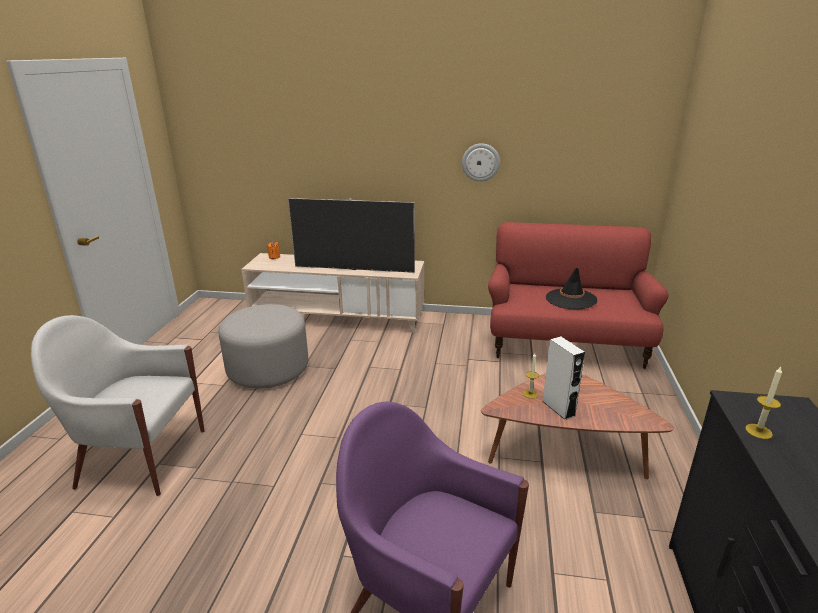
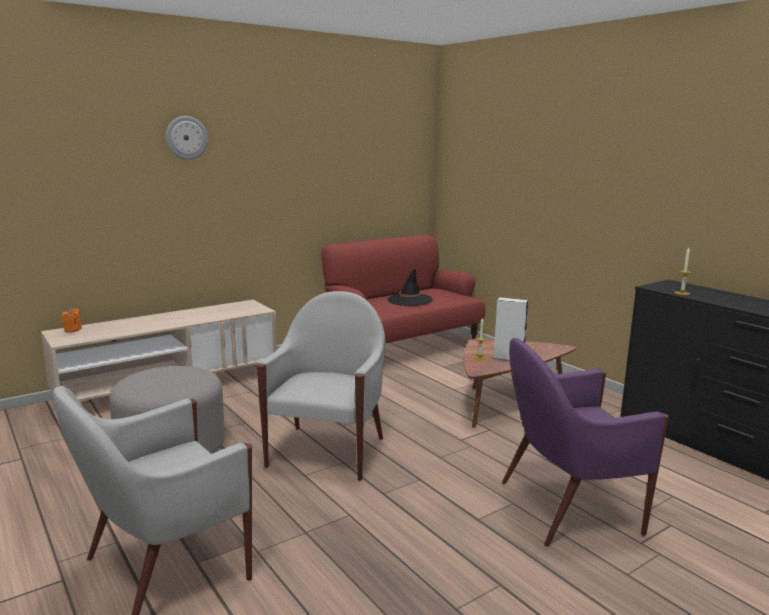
camera: 45 degrees left, 10 degrees down
television [288,198,415,273] -> none
wall clock [462,143,500,182] -> wall clock moved to [166,116,208,160]
none -> white armchair [257,291,385,481]

